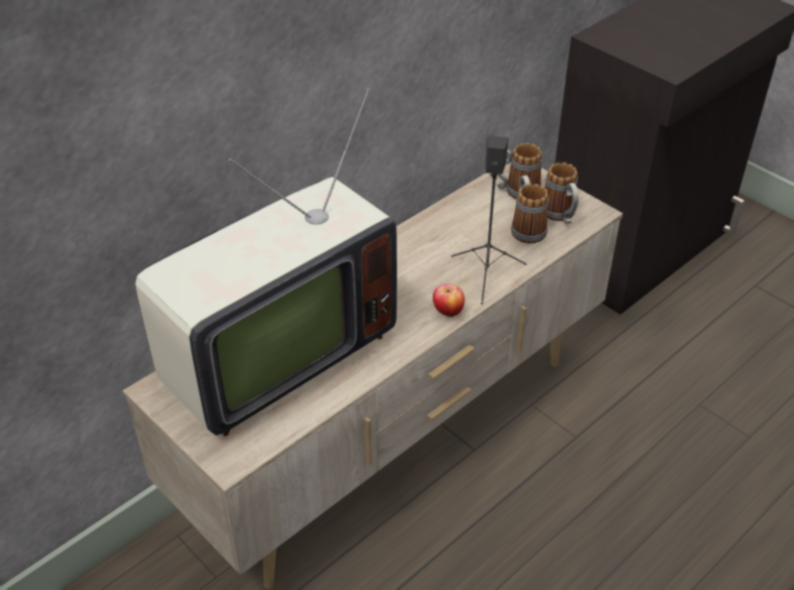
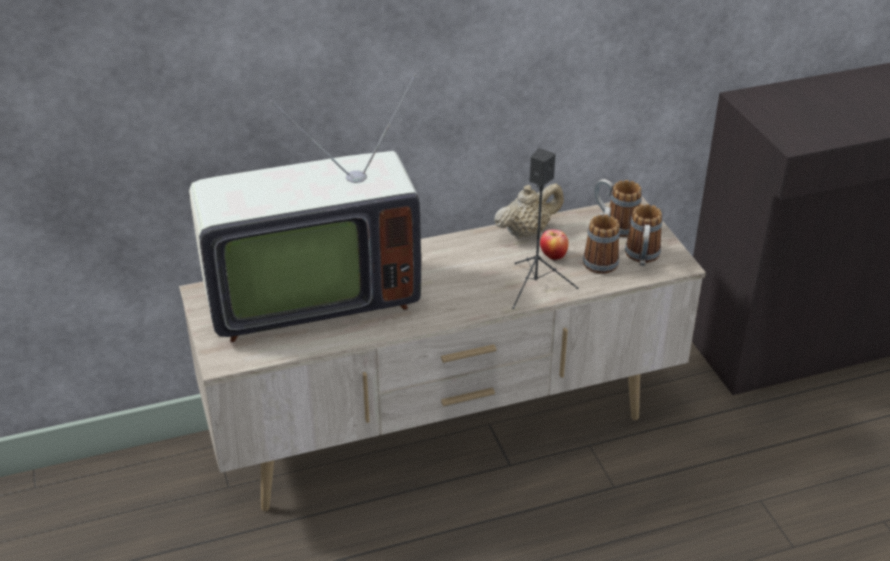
camera: 25 degrees right, 5 degrees down
apple [433,284,465,318] -> apple moved to [540,229,569,261]
none -> beige teapot [494,183,564,239]

